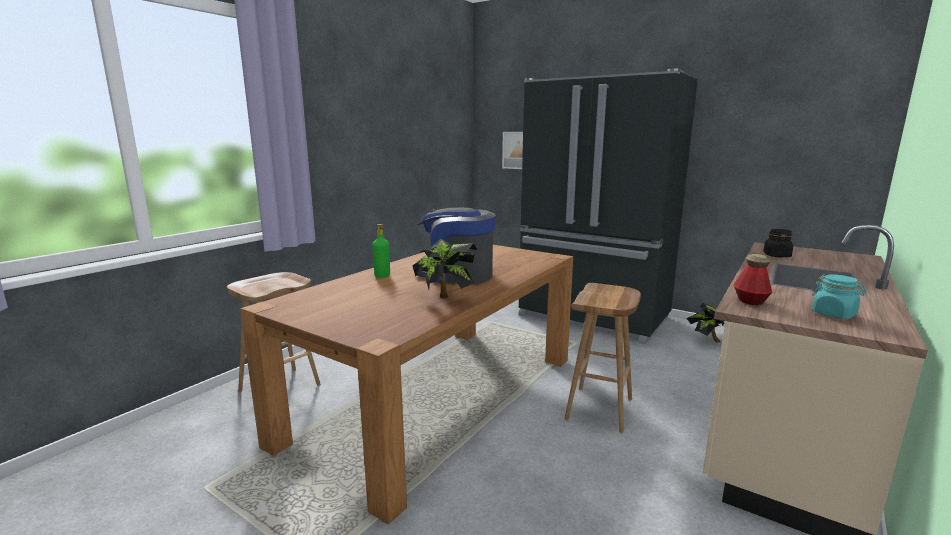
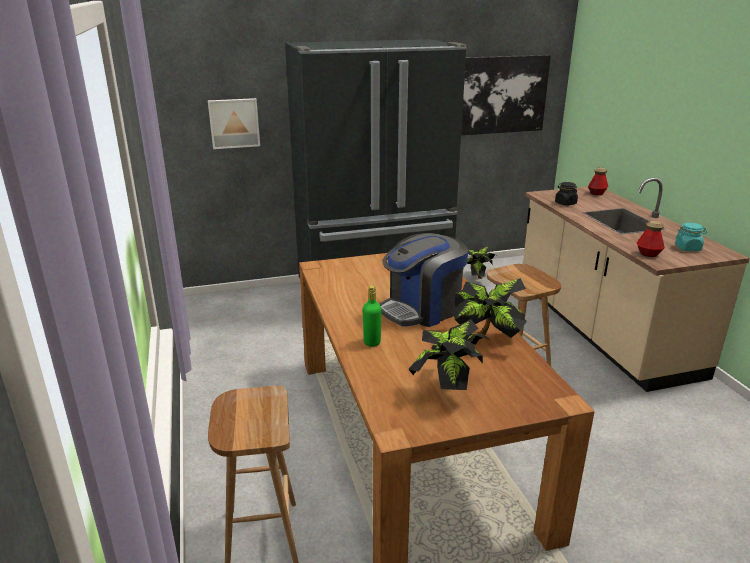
camera: 50 degrees left, 10 degrees up
none -> potted plant [408,319,490,390]
none -> picture [461,55,551,135]
none -> bottle [588,167,608,195]

